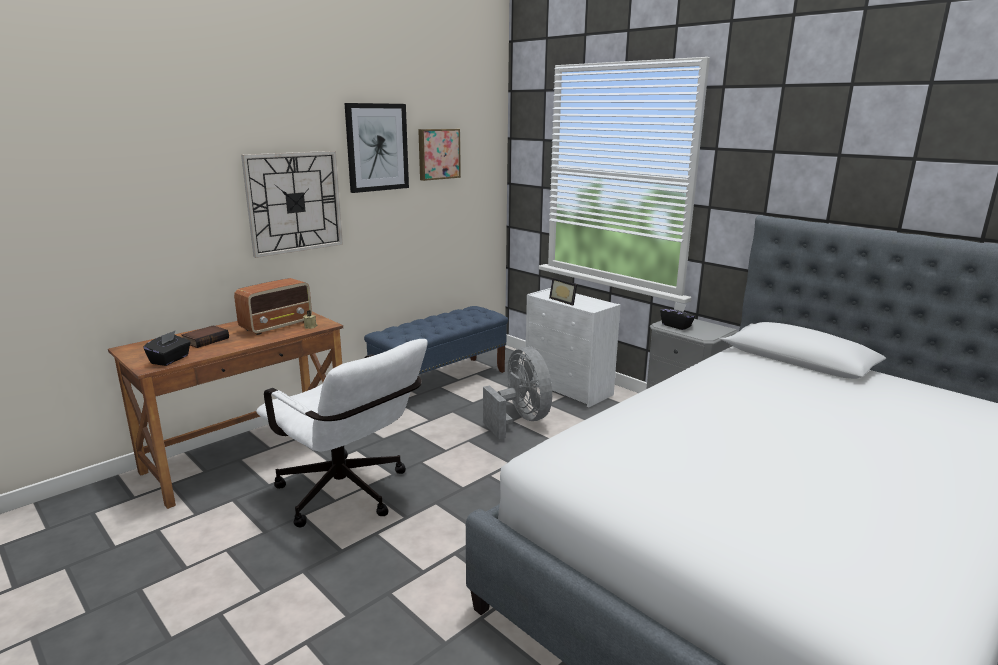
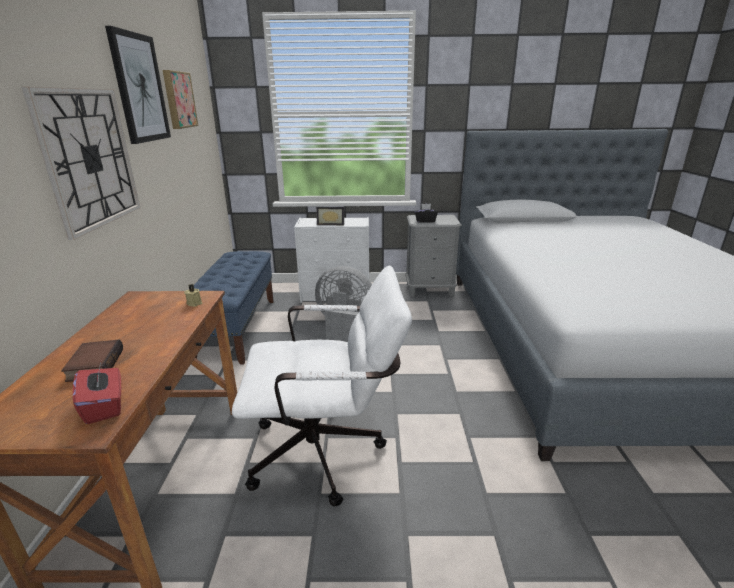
camera: 45 degrees left, 5 degrees up
black tissue box [143,330,191,366] -> red tissue box [73,362,121,424]
radio [234,278,312,335] -> none

